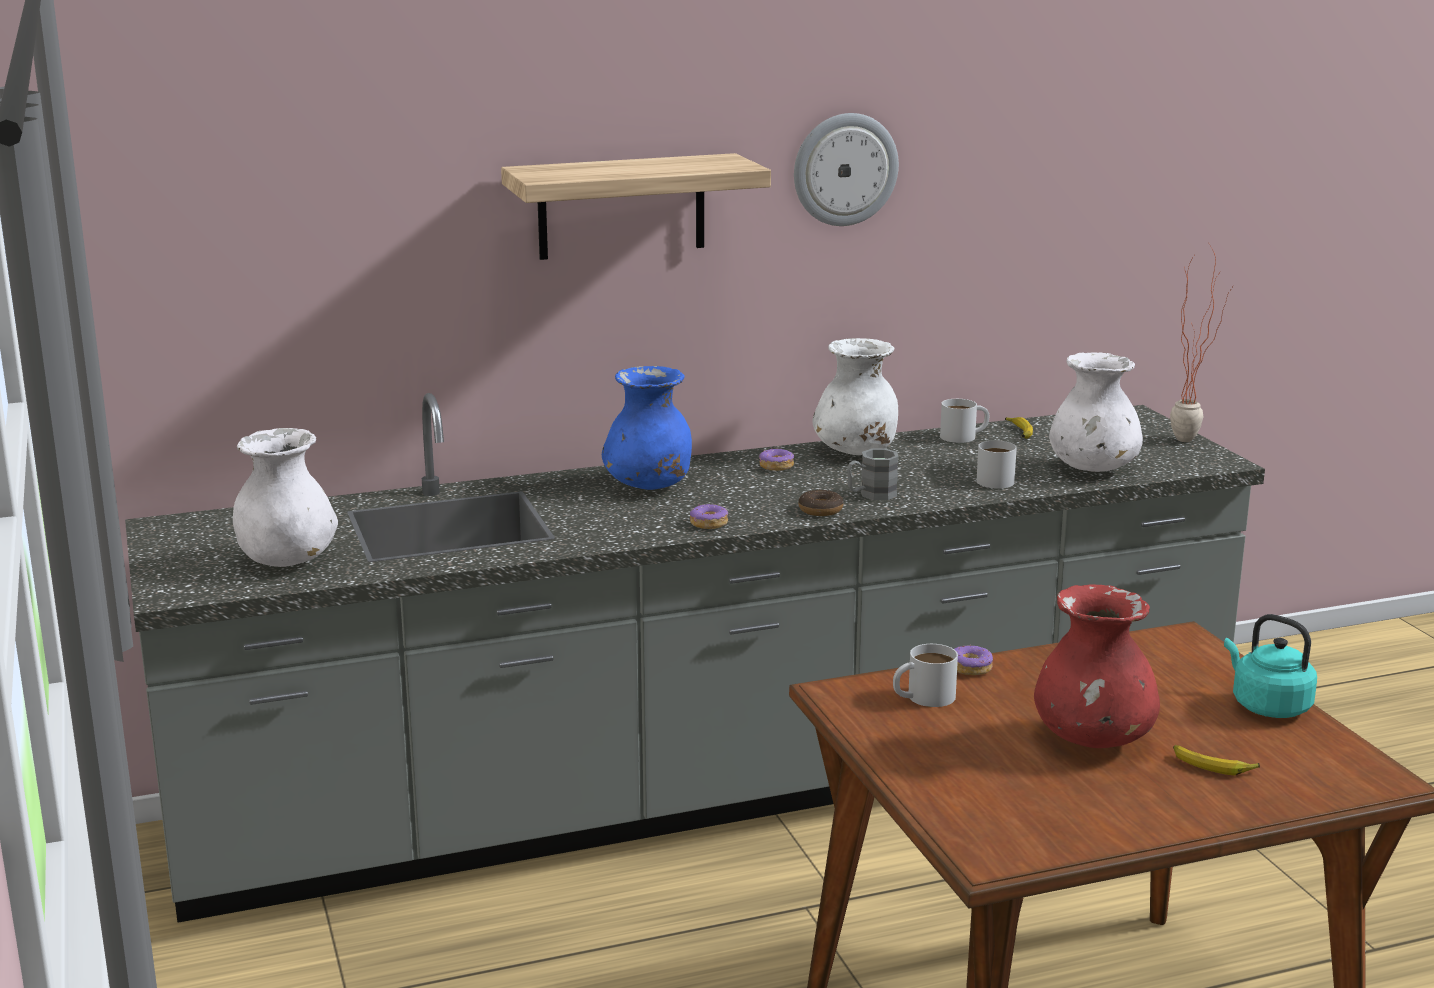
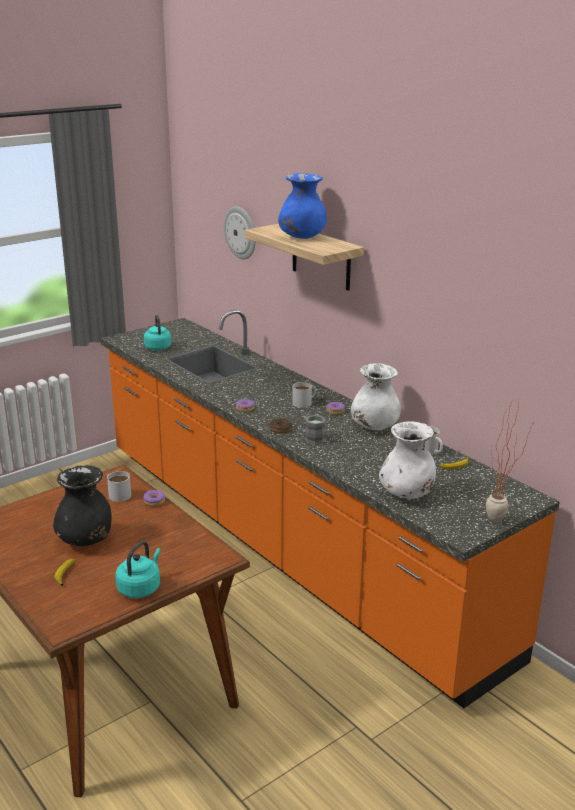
camera: 70 degrees right, 5 degrees up
grey counter [125,393,1265,923] -> orange counter [101,310,560,708]
white vase [233,428,338,567] -> turquoise kettle [144,315,171,350]
blue vase [602,366,692,490] -> blue vase moved to [278,173,327,239]
wall clock [794,113,899,226] -> wall clock moved to [224,206,256,259]
white mug [976,440,1017,488] -> white mug moved to [292,382,316,408]
red vase [1034,584,1160,748] -> black vase [53,465,112,546]

